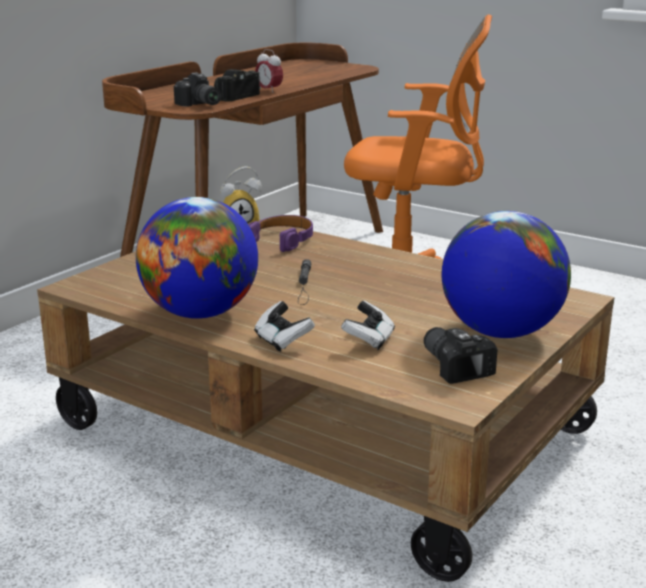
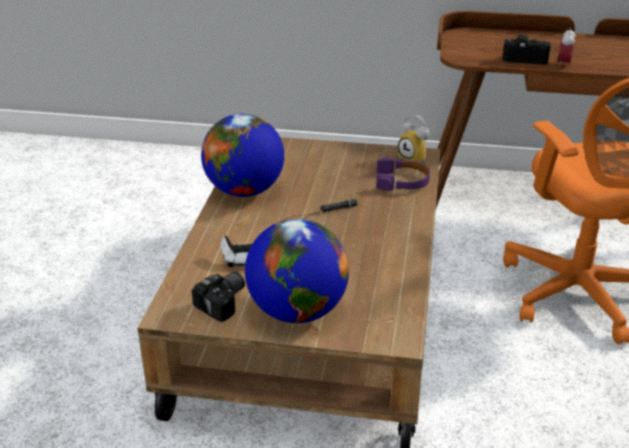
camera: 65 degrees right, 10 degrees up
camera [174,72,221,107] -> none
game controller [254,301,315,352] -> none

